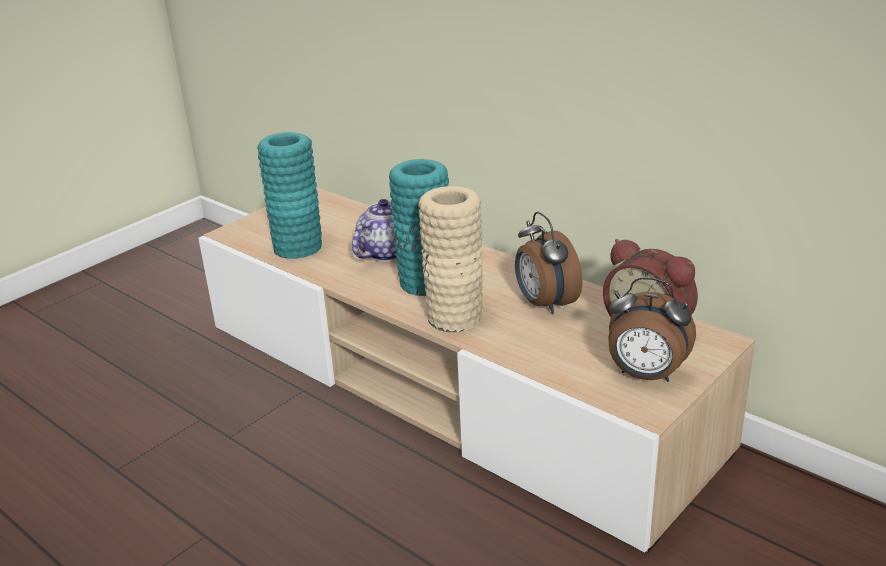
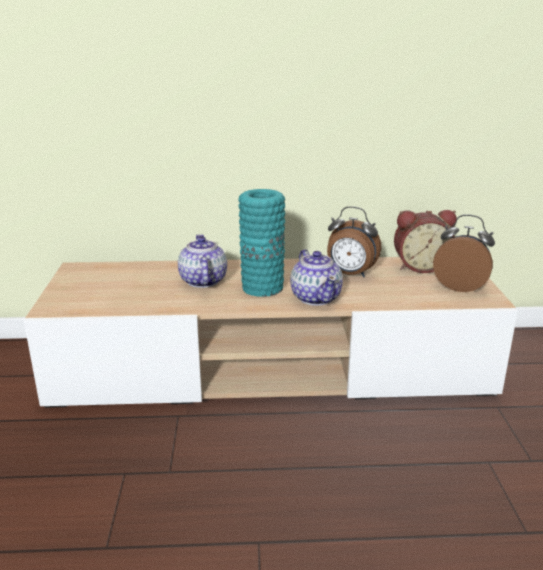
camera: 45 degrees left, 5 degrees down
turquoise vase [257,132,322,259] -> none
beige vase [418,186,483,332] -> teapot [290,249,343,306]
alarm clock [608,277,696,382] -> alarm clock turned 135 degrees counterclockwise [433,214,495,292]

